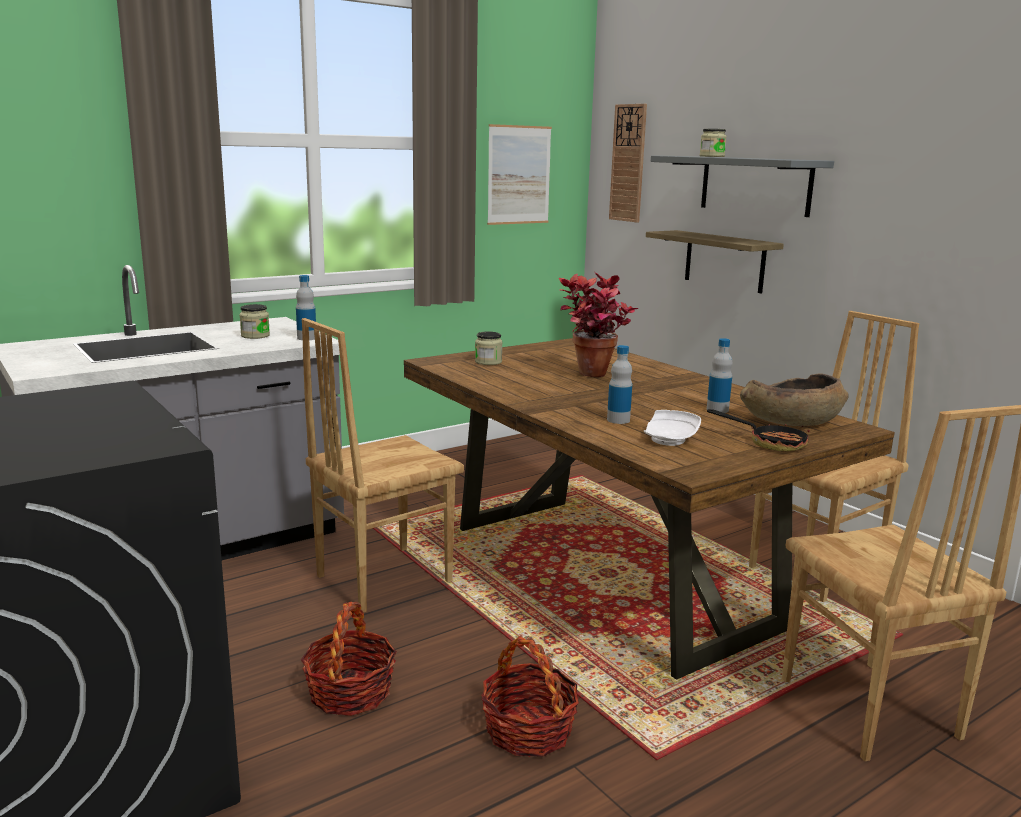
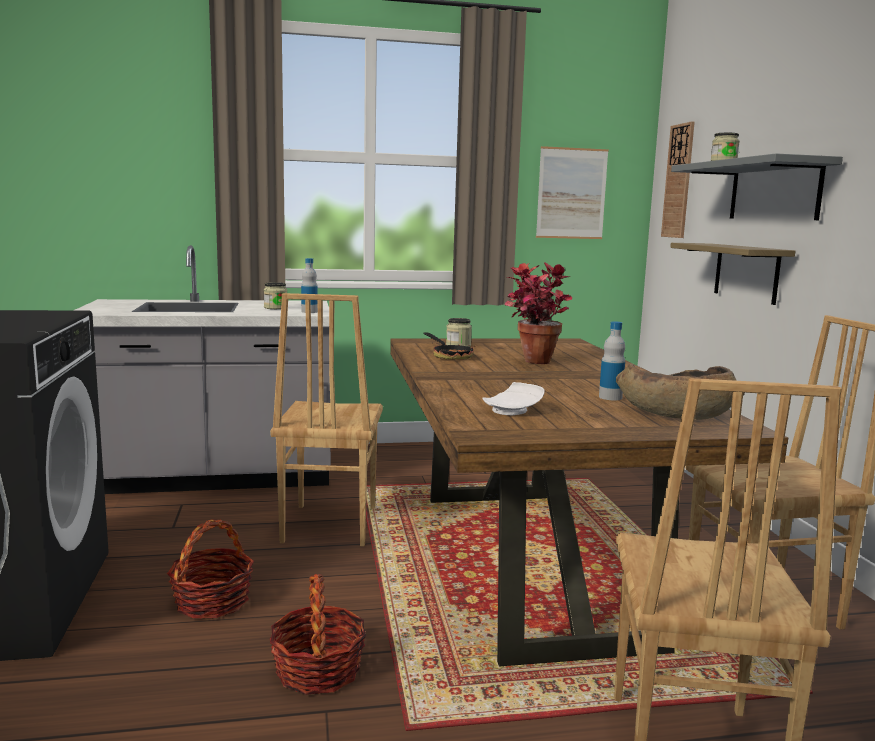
camera: 25 degrees right, 5 degrees down
brown chair [302,318,464,612] -> brown chair turned 75 degrees counterclockwise [270,293,383,546]
bottle [607,345,632,424] -> none
frying pan [707,409,811,452] -> frying pan moved to [424,332,474,360]

